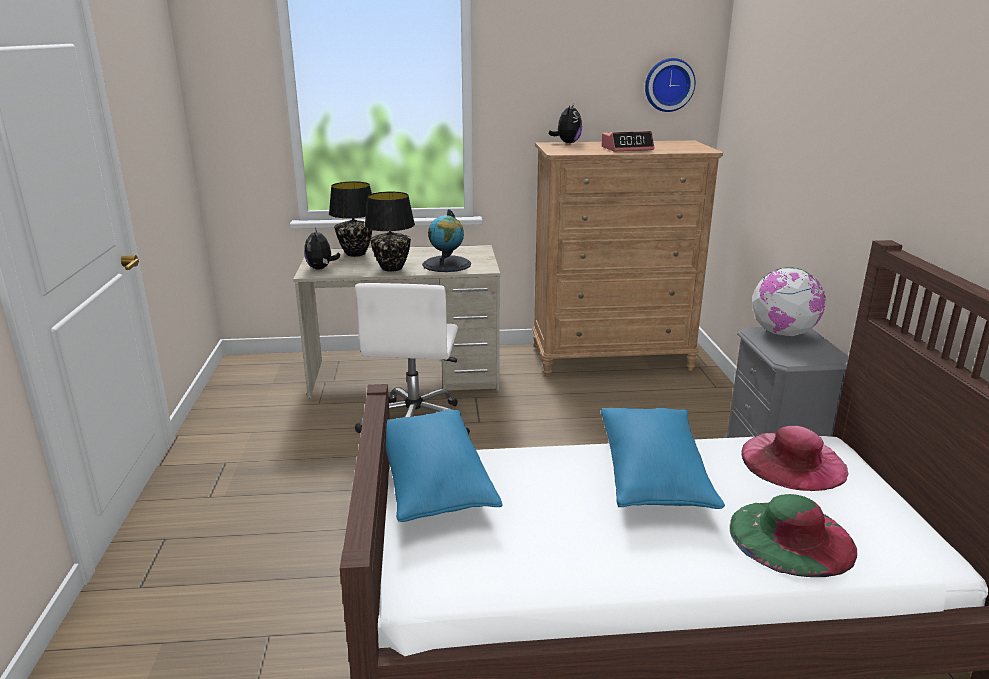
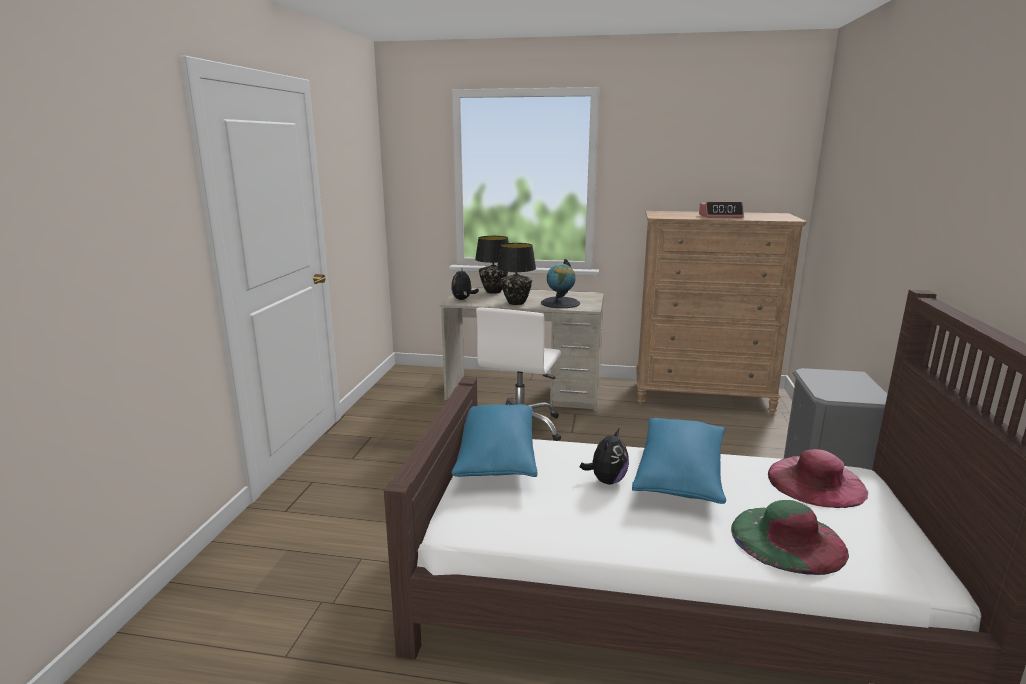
camera: 15 degrees right, 5 degrees down
plush toy [549,104,582,143] -> plush toy moved to [580,429,629,485]
wall clock [645,58,695,112] -> none
globe [752,268,826,336] -> none

